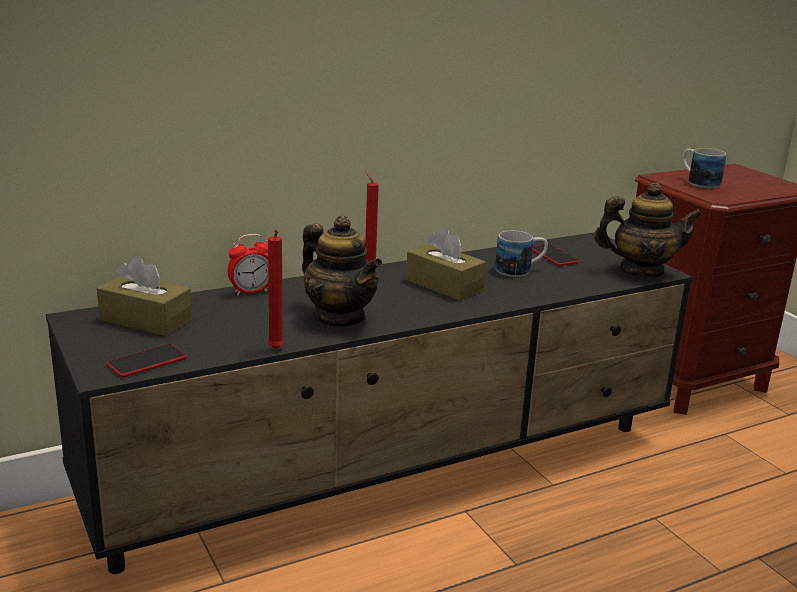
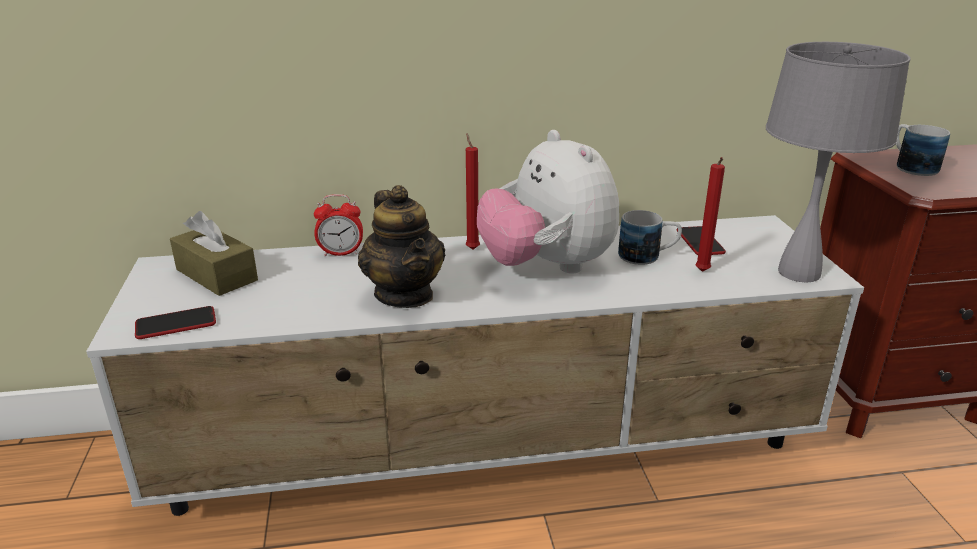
camera: 20 degrees right, 5 degrees up
black tv stand [46,232,693,574] -> white tv stand [86,215,864,516]
red candle [268,230,284,349] -> red candle moved to [695,157,725,272]
brown tissue box [406,227,486,301] -> plush toy [477,130,619,274]
teapot [594,182,703,277] -> grey table lamp [766,42,911,282]

